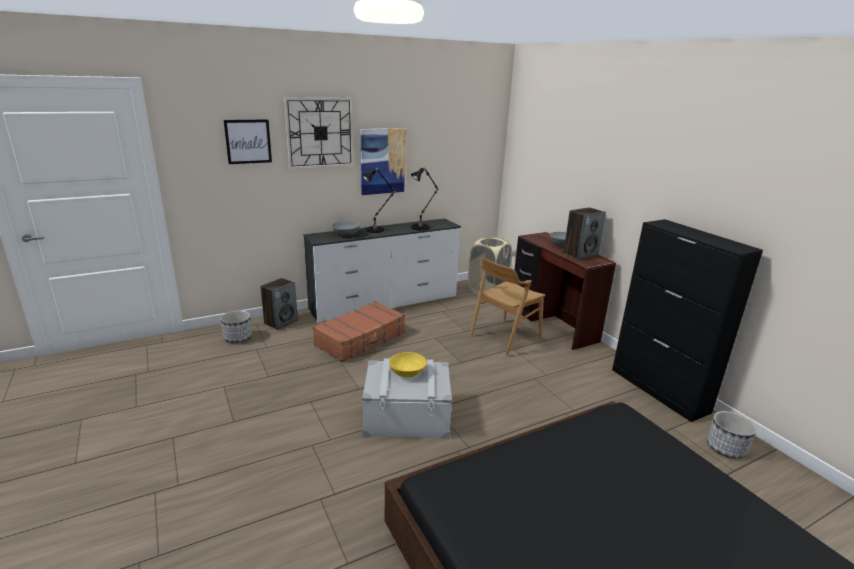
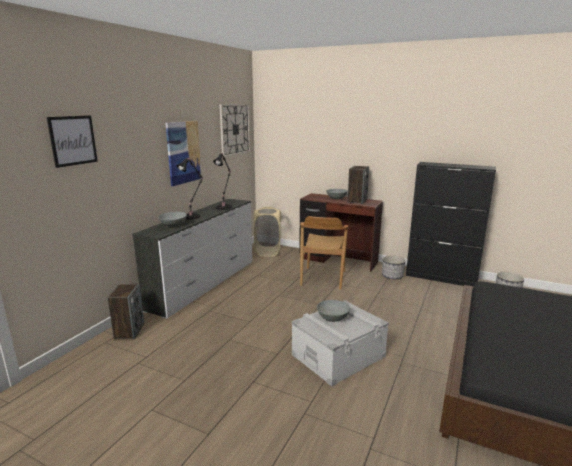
camera: 35 degrees left, 5 degrees down
planter [220,310,252,343] -> planter moved to [382,255,406,279]
wall clock [284,97,354,169] -> wall clock moved to [219,104,250,157]
brown suitcase [313,301,405,362] -> none
yellow bowl [389,352,427,378] -> grey bowl [317,300,350,322]

